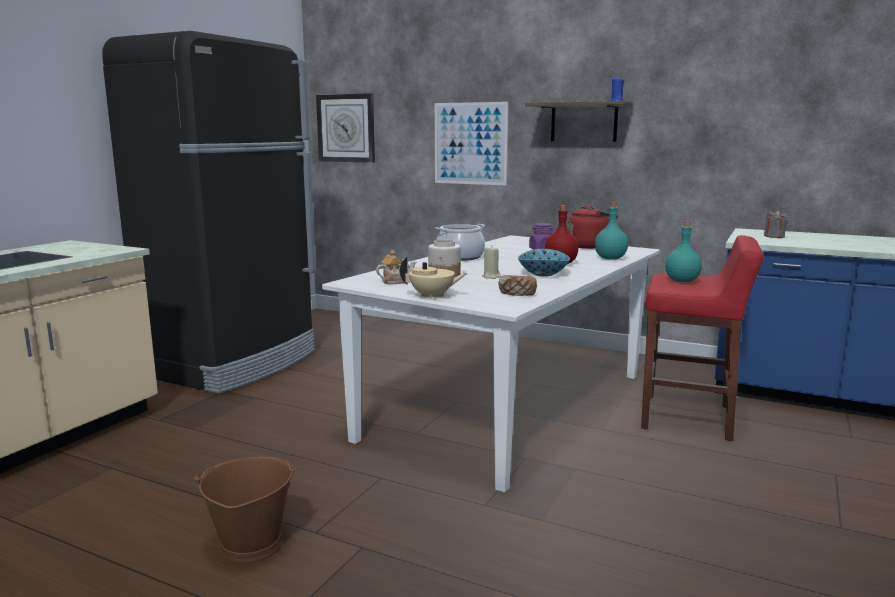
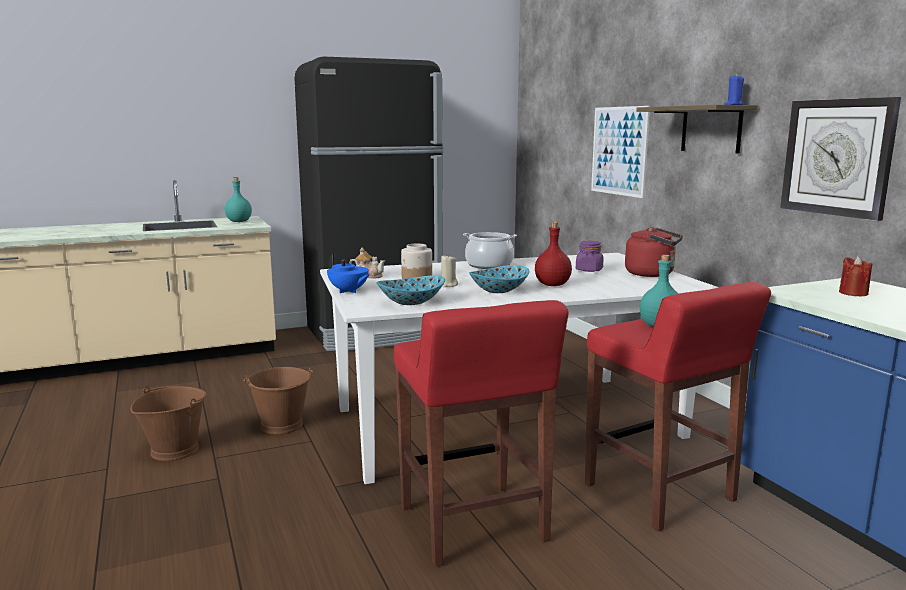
camera: 40 degrees right, 0 degrees up
wall clock [316,93,375,163] -> wall clock moved to [780,97,901,221]
beige teapot [400,257,468,299] -> blue teapot [327,253,370,293]
bread [498,275,537,296] -> bowl [377,276,445,305]
turquoise bottle [595,202,628,260] -> turquoise bottle moved to [225,177,252,222]
grey candle [764,210,788,238] -> red candle [839,256,872,296]
none -> brown bucket [243,367,313,434]
none -> red stool [394,300,569,567]

